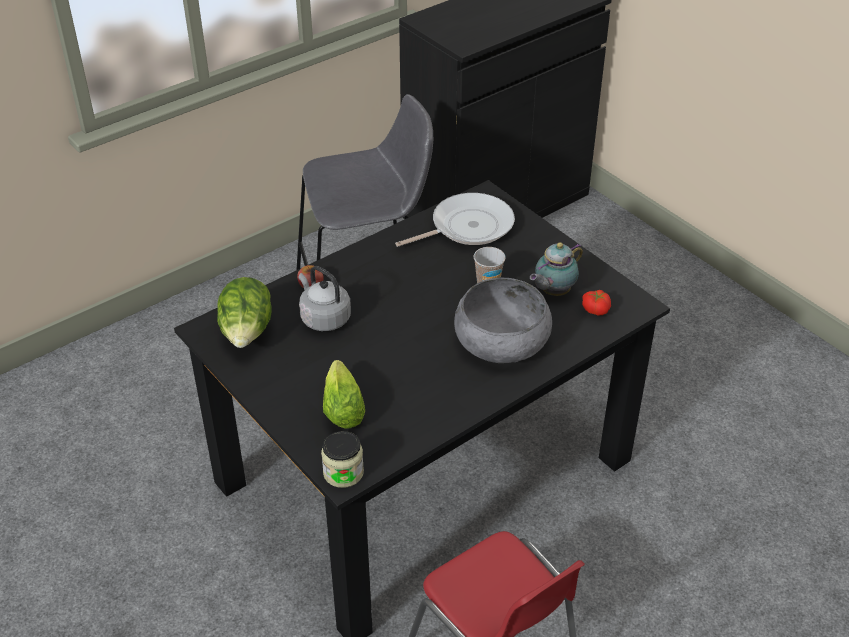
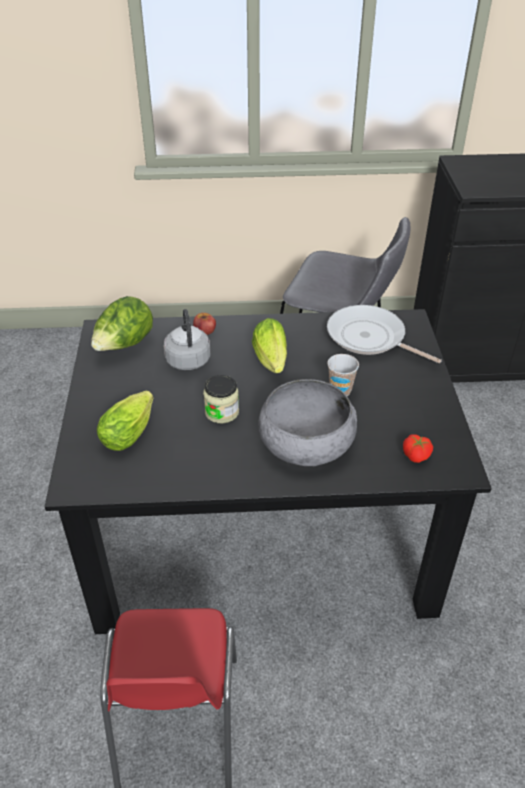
camera: 35 degrees right, 0 degrees up
jar [321,431,364,488] -> jar moved to [203,375,239,423]
frying pan [395,193,515,247] -> frying pan turned 150 degrees counterclockwise [327,305,442,363]
teapot [530,242,583,296] -> none
none -> lettuce [252,318,287,373]

